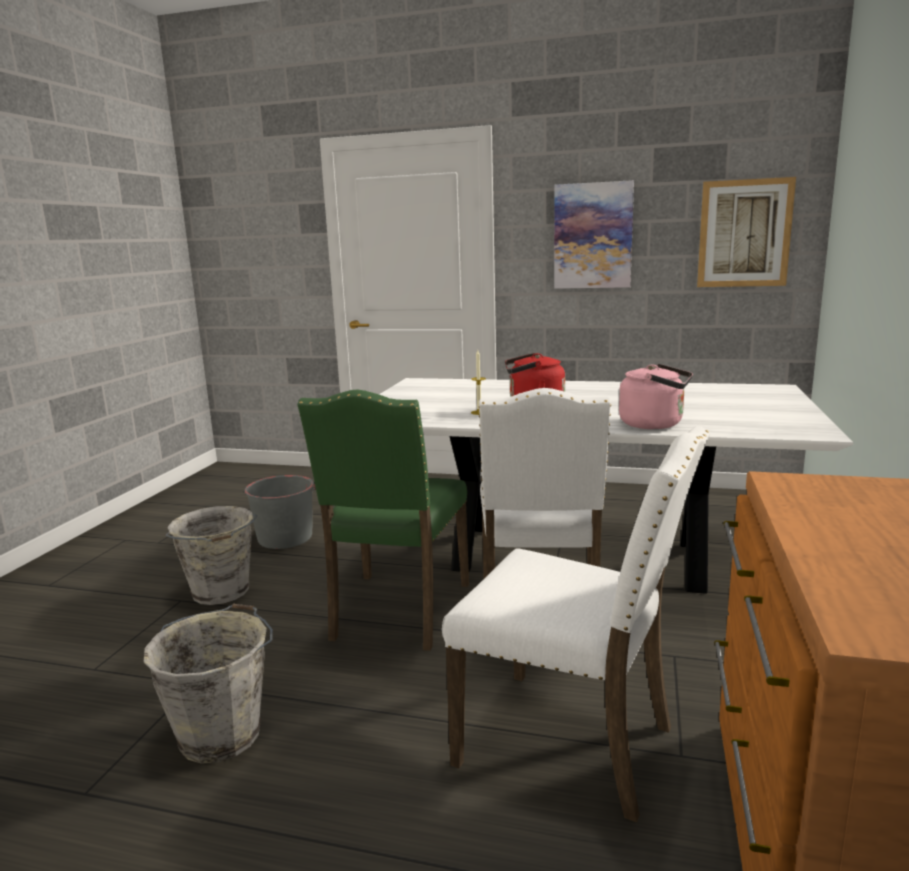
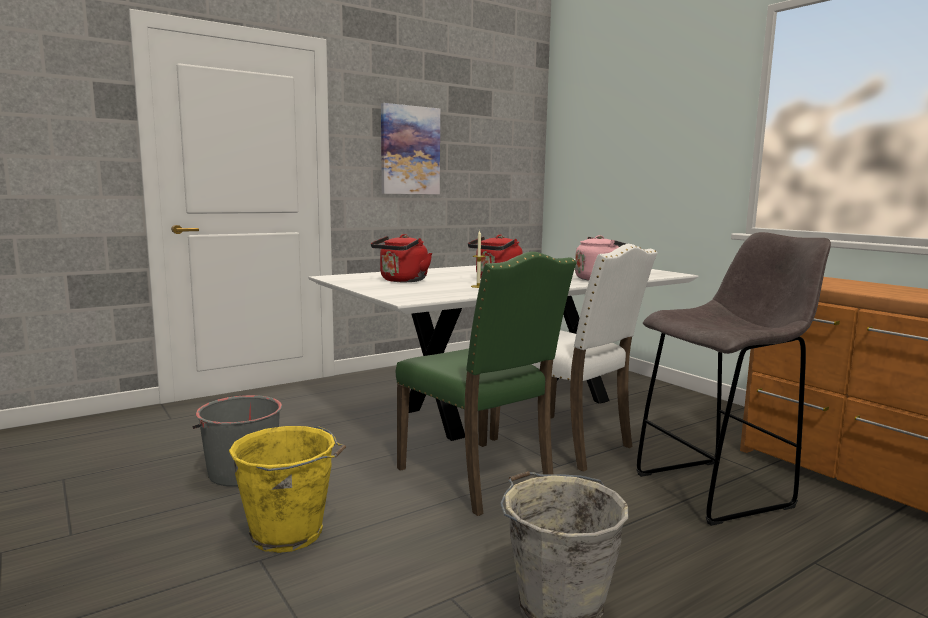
camera: 50 degrees left, 5 degrees down
grey bucket [165,506,257,605] -> yellow bucket [229,426,346,553]
white chair [442,426,710,822] -> grey stool [636,232,831,526]
picture [697,177,796,287] -> none
none -> red kettle [371,234,432,282]

